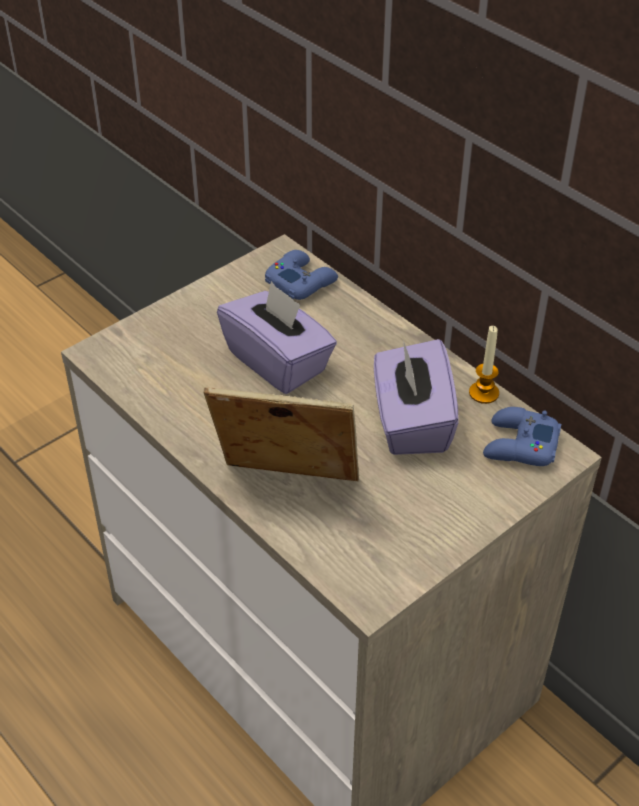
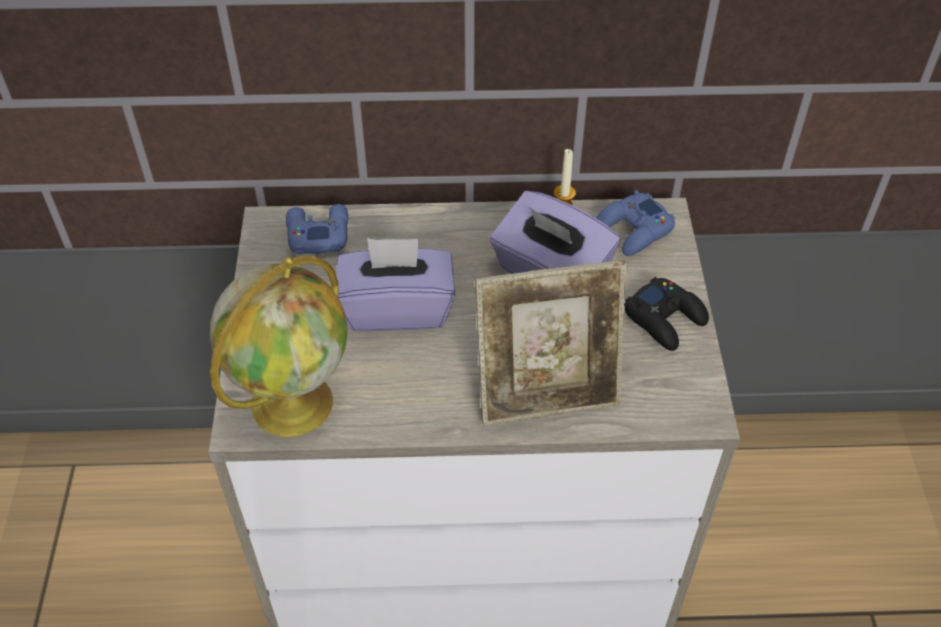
camera: 50 degrees left, 5 degrees up
picture frame [204,387,359,482] -> picture frame turned 150 degrees counterclockwise [475,260,626,426]
none -> globe [210,255,347,437]
none -> black game controller [624,277,709,351]

